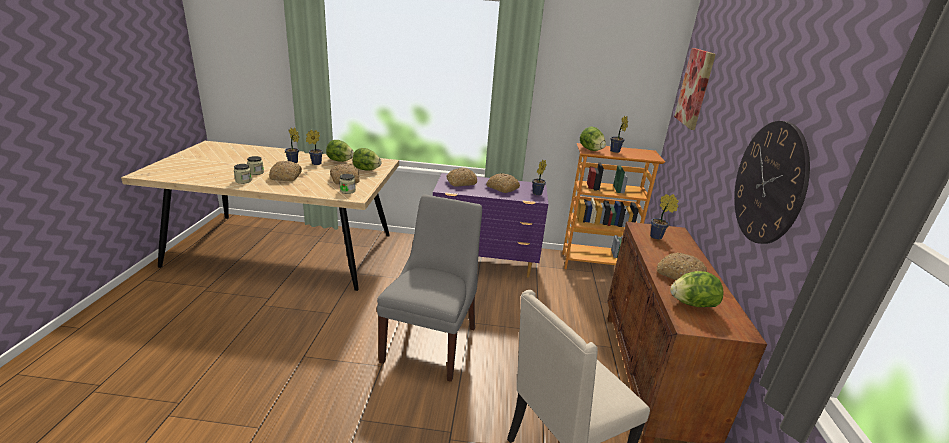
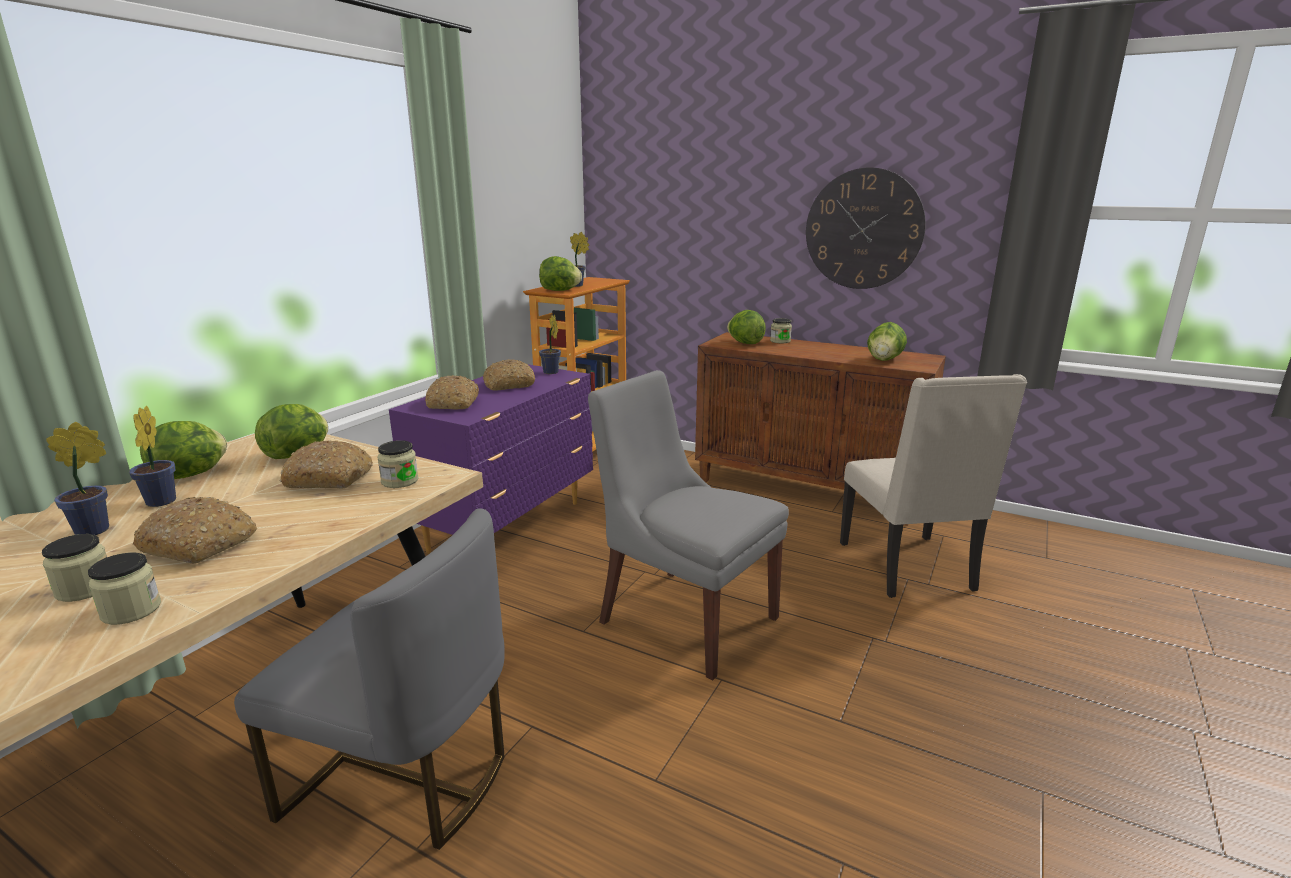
camera: 65 degrees left, 5 degrees down
potted plant [650,194,679,240] -> lettuce [727,310,766,344]
bread [657,252,707,280] -> none
picture [674,48,716,130] -> none
none -> grey chair [234,508,505,850]
none -> jar [770,318,792,343]

